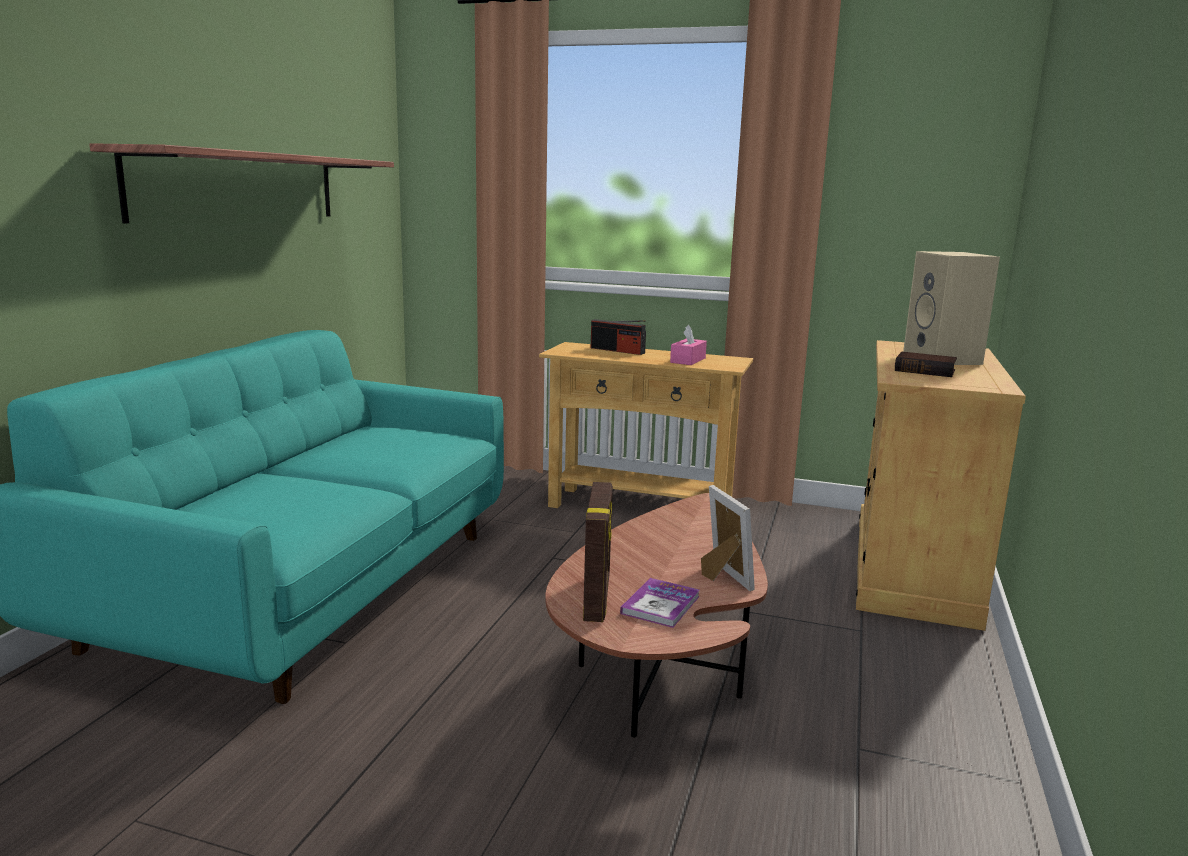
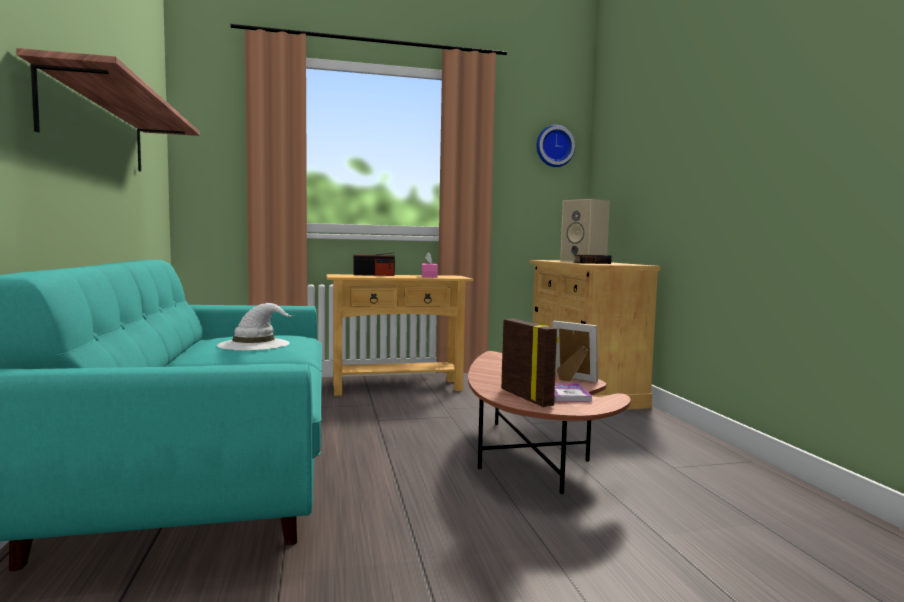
camera: 30 degrees left, 10 degrees down
none -> white hat [217,303,294,351]
none -> wall clock [536,125,575,167]

